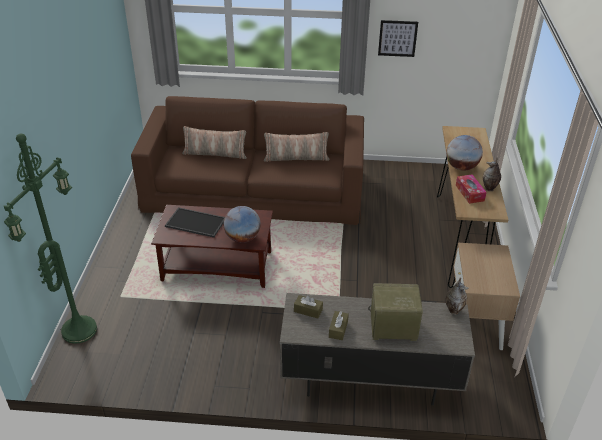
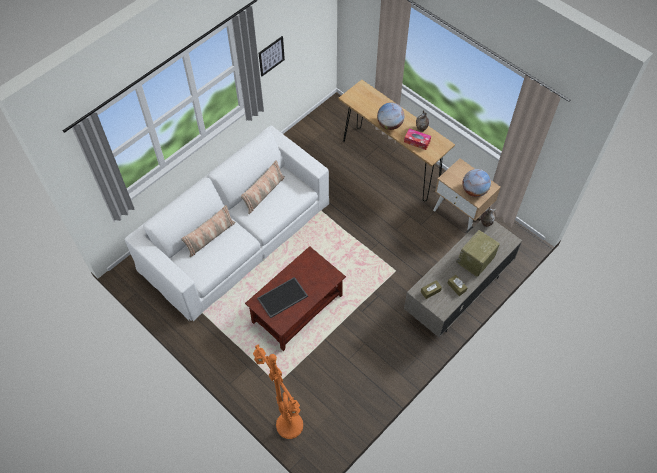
camera: 50 degrees left, 20 degrees up
green floor lamp [4,133,97,344] -> orange floor lamp [253,344,303,439]
brown sofa [131,96,364,225] -> white sofa [125,125,329,321]
globe [224,206,261,243] -> globe moved to [463,169,491,197]

